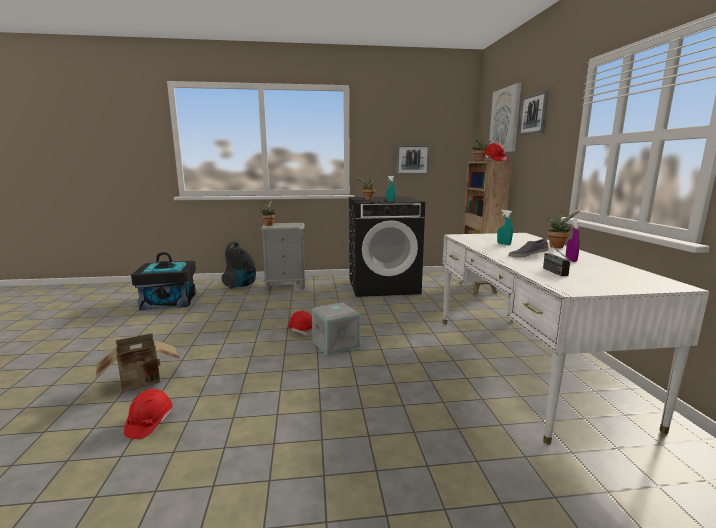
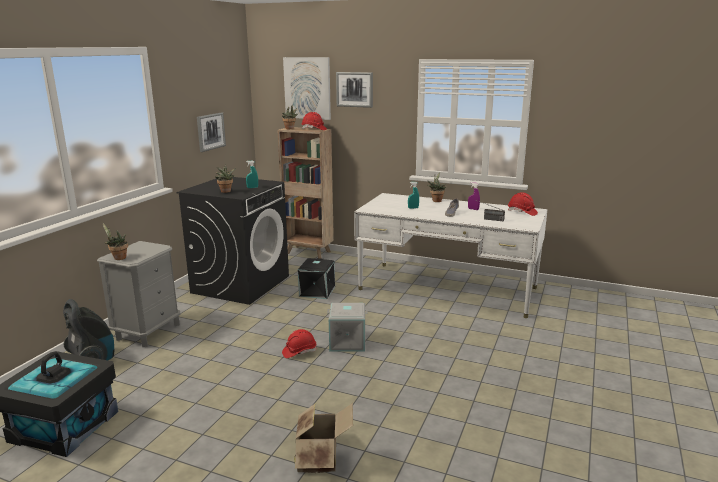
camera: 60 degrees left, 5 degrees up
red hard hat [124,389,173,439] -> red hard hat moved to [508,192,538,216]
none -> black storage box [298,258,335,299]

